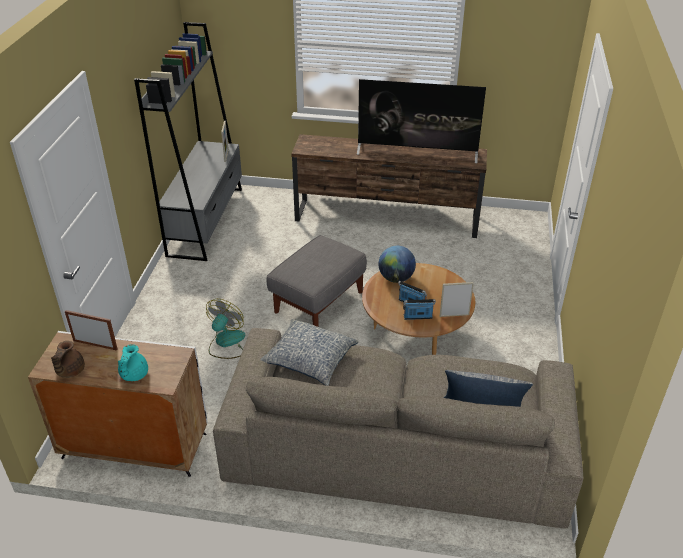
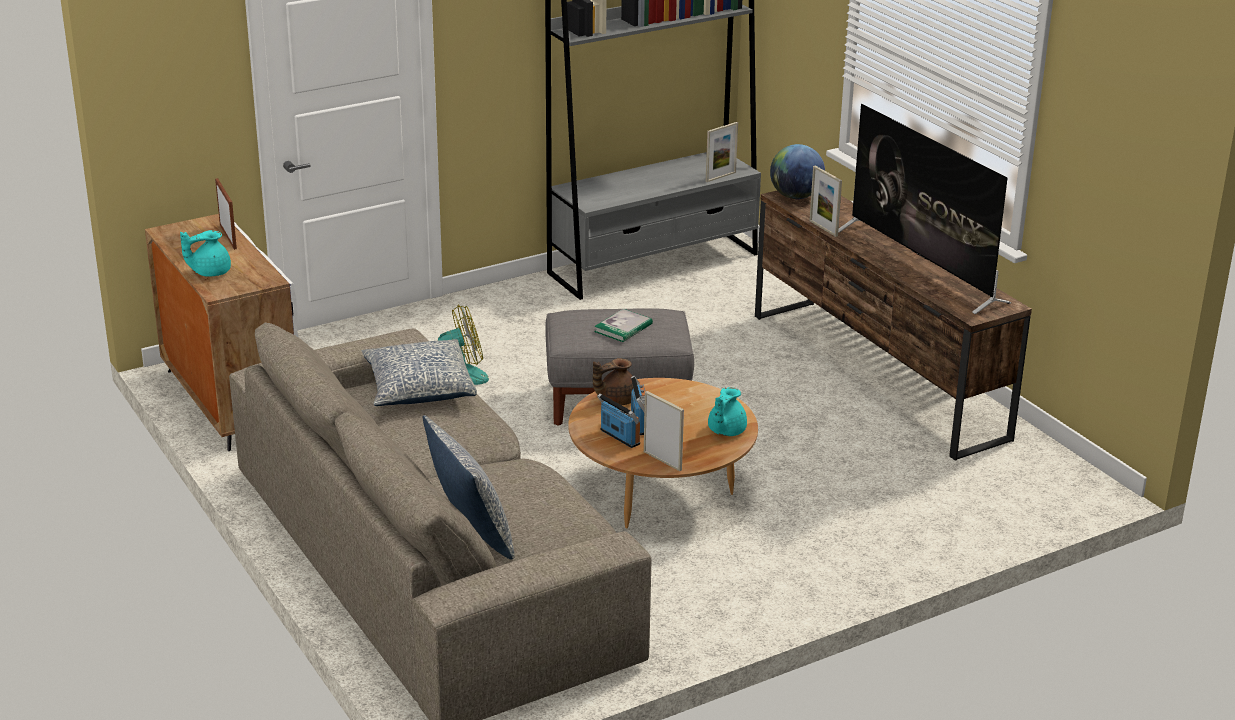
camera: 50 degrees right, 10 degrees down
brown teapot [51,341,85,378] -> brown teapot moved to [593,358,633,405]
globe [379,246,416,283] -> globe moved to [770,144,825,199]
none -> book [594,309,653,342]
none -> turquoise teapot [708,387,747,436]
none -> picture frame [810,166,842,237]

